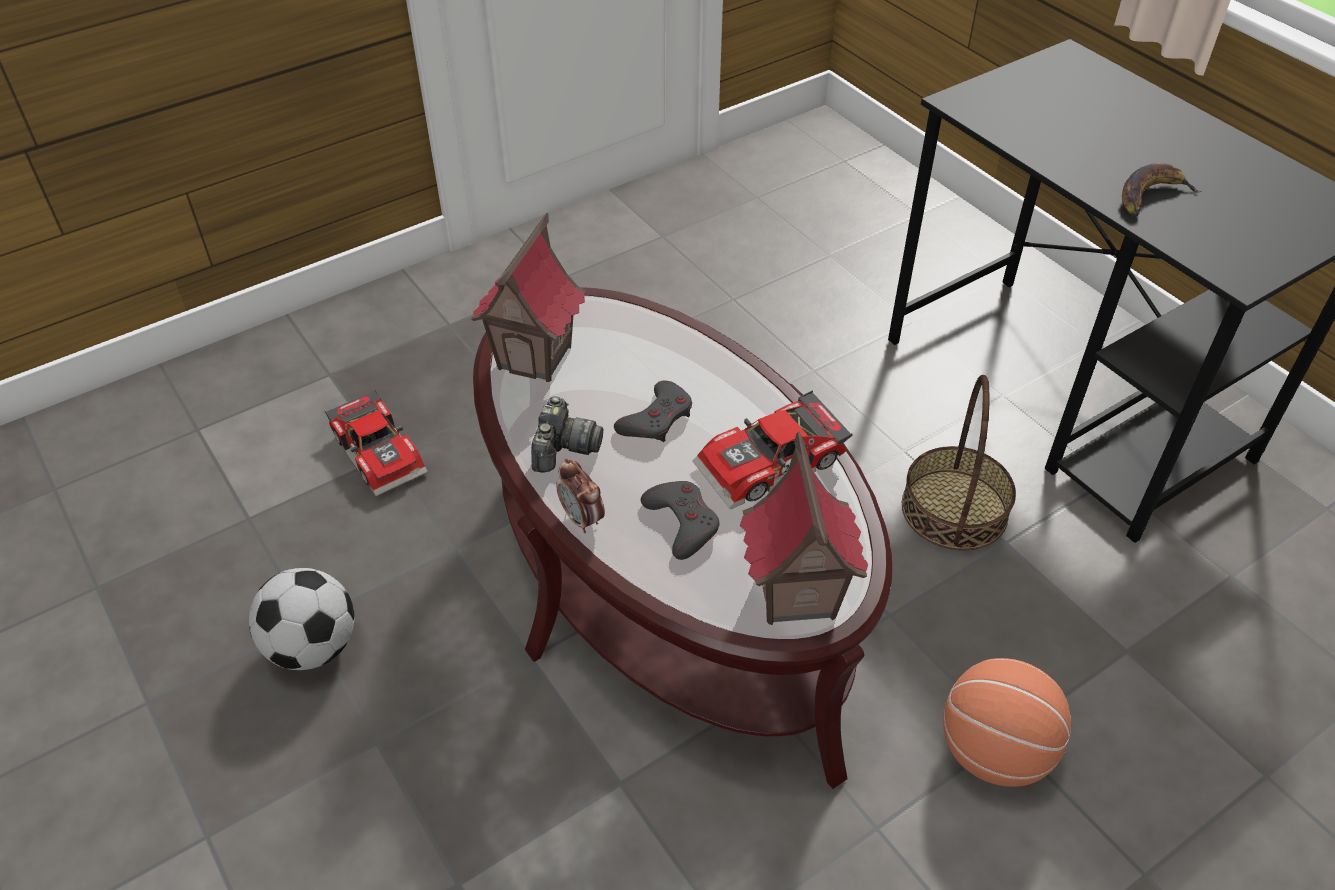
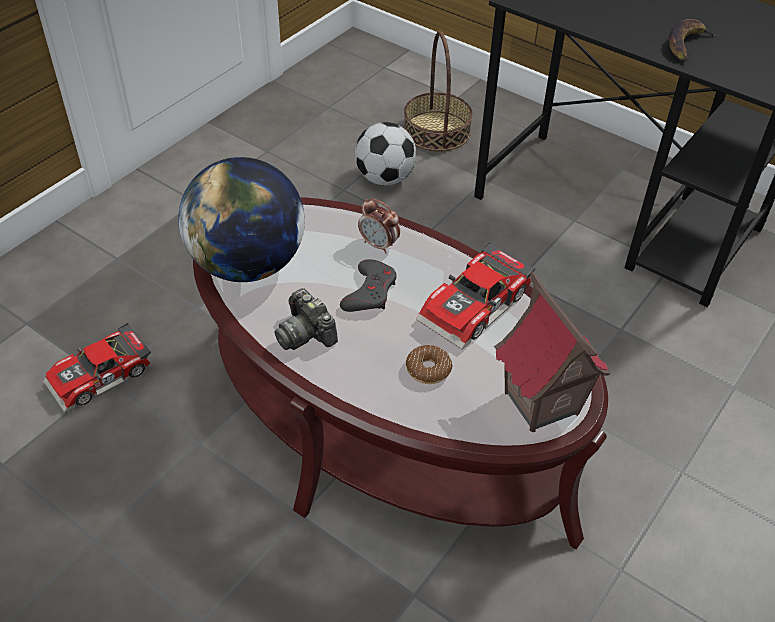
camera: 20 degrees left, 0 degrees up
football [249,568,354,670] -> football moved to [355,122,416,186]
toy car [325,390,428,497] -> toy car turned 105 degrees clockwise [43,323,151,413]
toy house [471,213,585,382] -> globe [178,157,305,282]
camera [531,396,603,473] -> camera turned 150 degrees clockwise [275,288,338,350]
alarm clock [556,458,605,533] -> alarm clock moved to [358,198,400,254]
grey game controller [641,481,719,560] -> donut [406,345,452,384]
basket [902,375,1016,551] -> basket moved to [404,31,473,152]
basketball [943,658,1071,787] -> none

